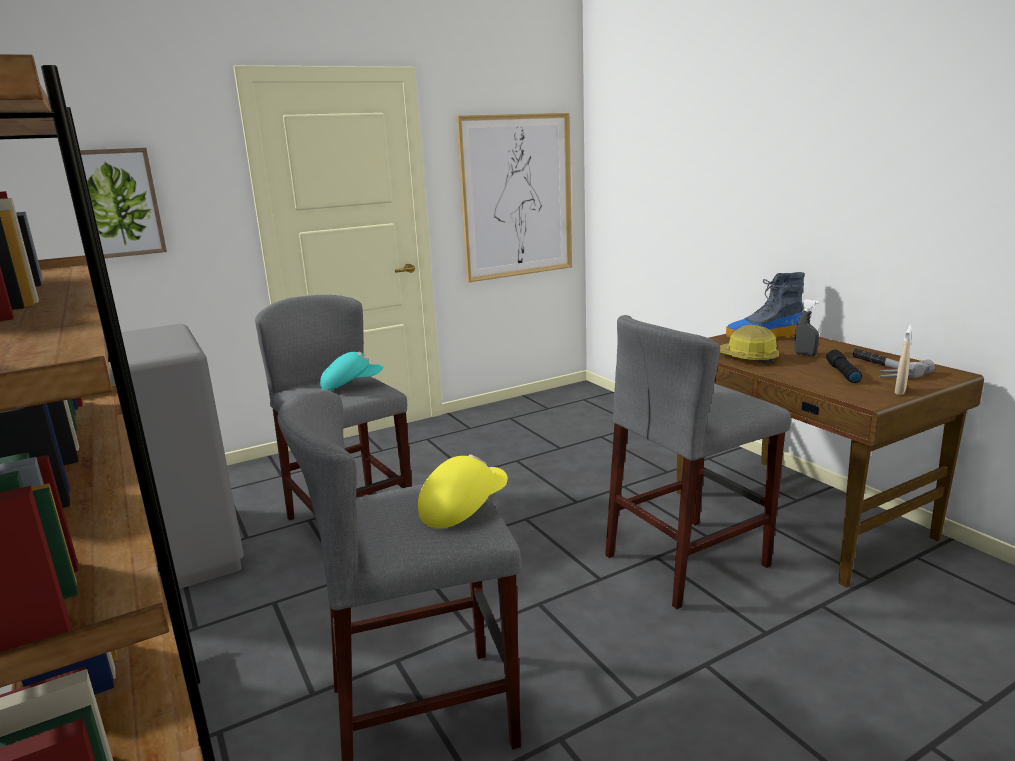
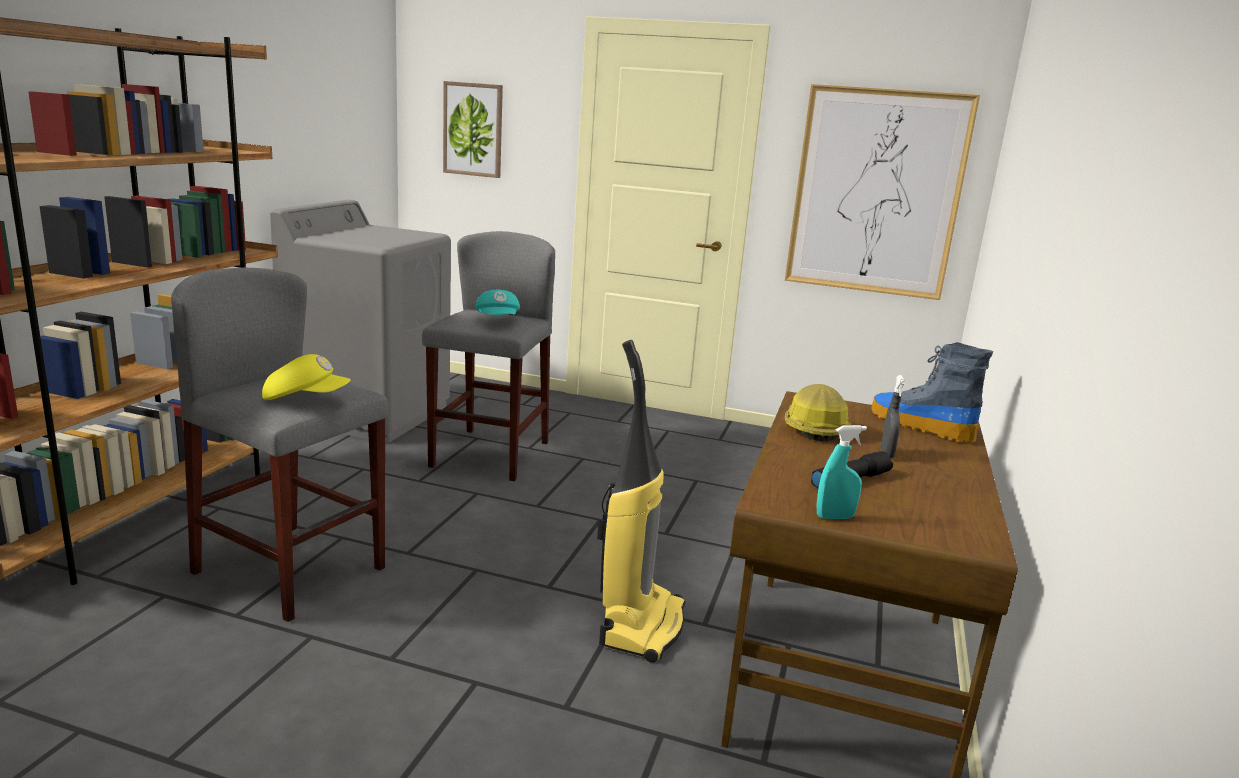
camera: 45 degrees right, 0 degrees up
turquoise cap [320,352,383,390] -> turquoise cap turned 45 degrees clockwise [475,290,520,315]
grey stool [605,315,791,609] -> vacuum cleaner [597,340,685,663]
hammer [853,349,935,378] -> none
beige spray bottle [895,325,912,395] -> turquoise spray bottle [817,425,867,519]

